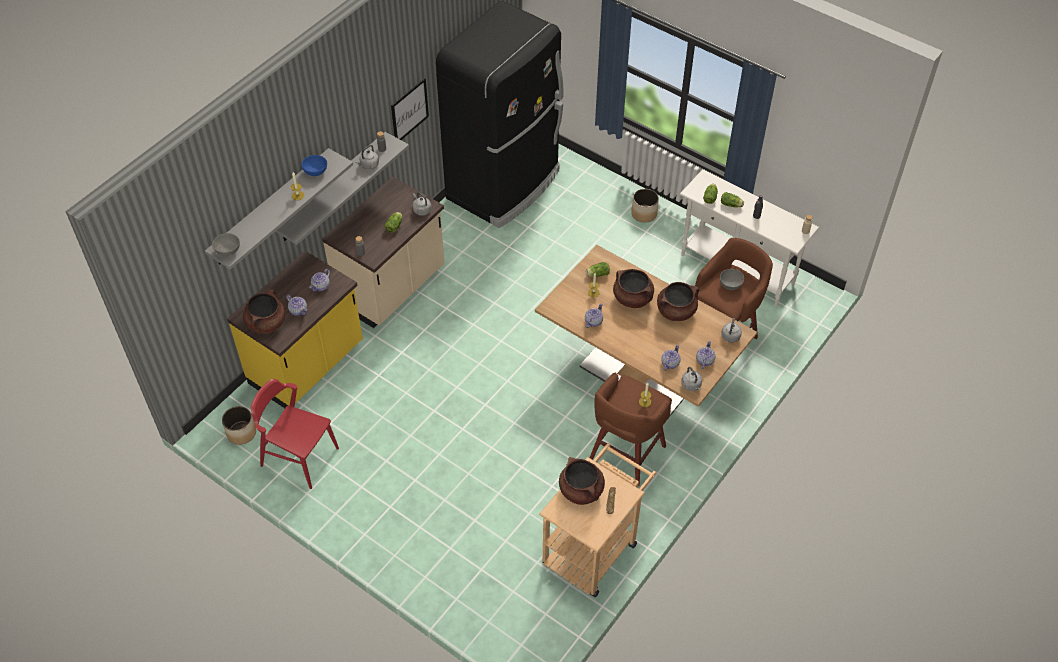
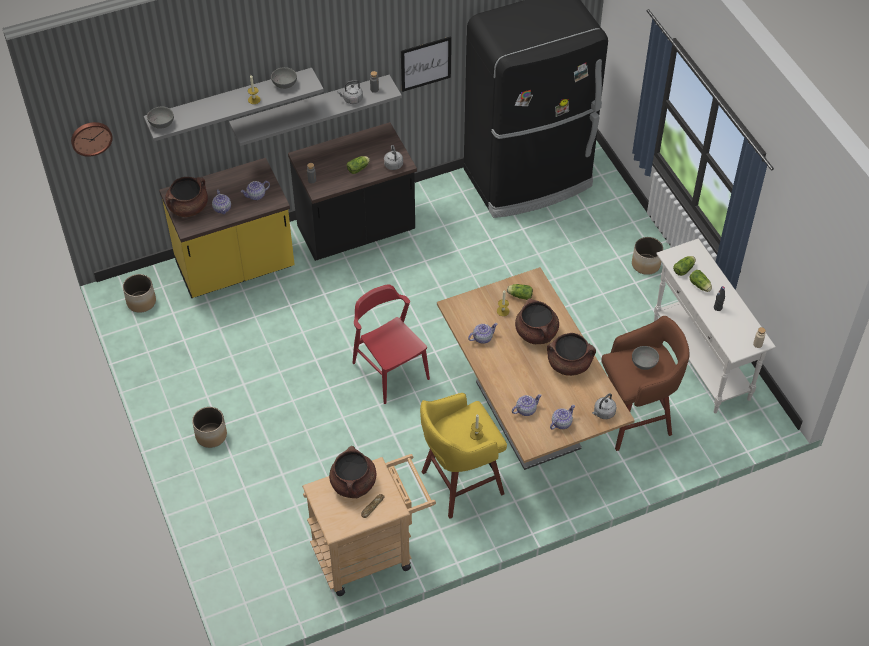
camera: 30 degrees right, 0 degrees up
red chair [251,379,339,489] -> red chair moved to [353,284,430,404]
blue bowl [302,155,327,176] -> grey bowl [271,67,297,89]
beige counter [322,177,444,328] -> black counter [288,122,417,261]
brown stool [590,373,672,487] -> yellow stool [420,393,507,519]
grey kettle [681,367,702,391] -> none
none -> wall clock [71,122,113,157]
none -> planter [192,407,227,448]

